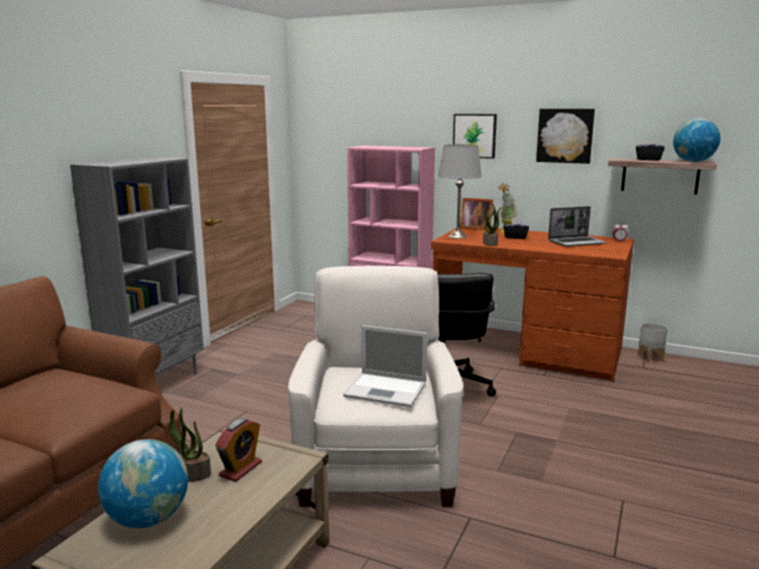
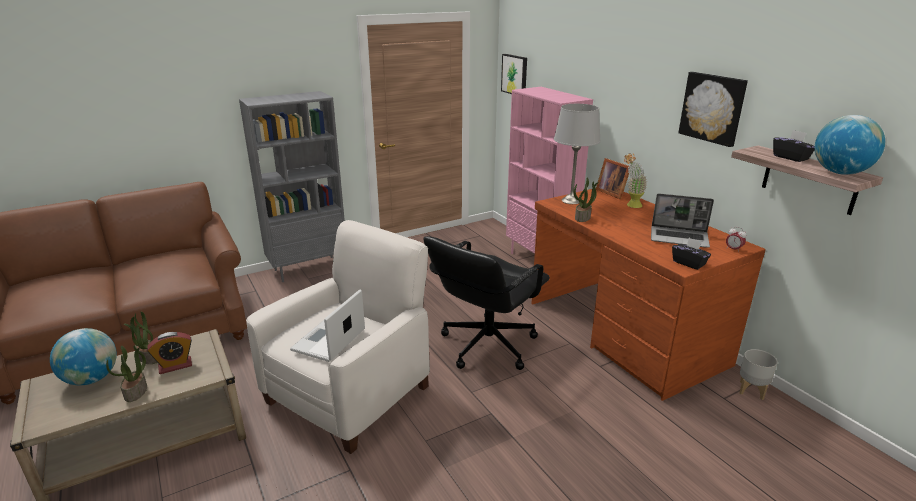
camera: 35 degrees right, 10 degrees up
laptop [343,325,427,407] -> laptop turned 60 degrees clockwise [290,289,365,362]
picture [453,114,497,159] -> picture moved to [501,54,527,94]
black tissue box [503,218,529,239] -> black tissue box moved to [672,238,711,270]
none -> potted plant [106,346,147,402]

